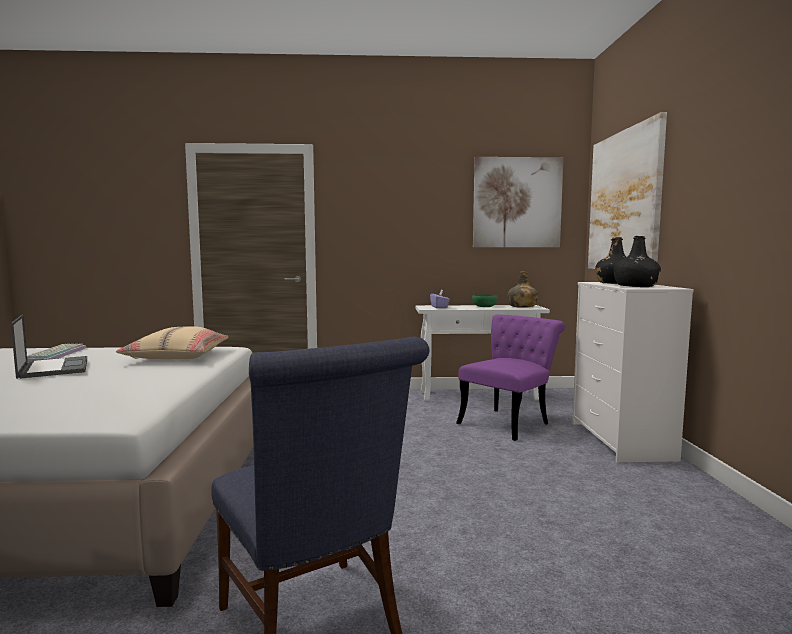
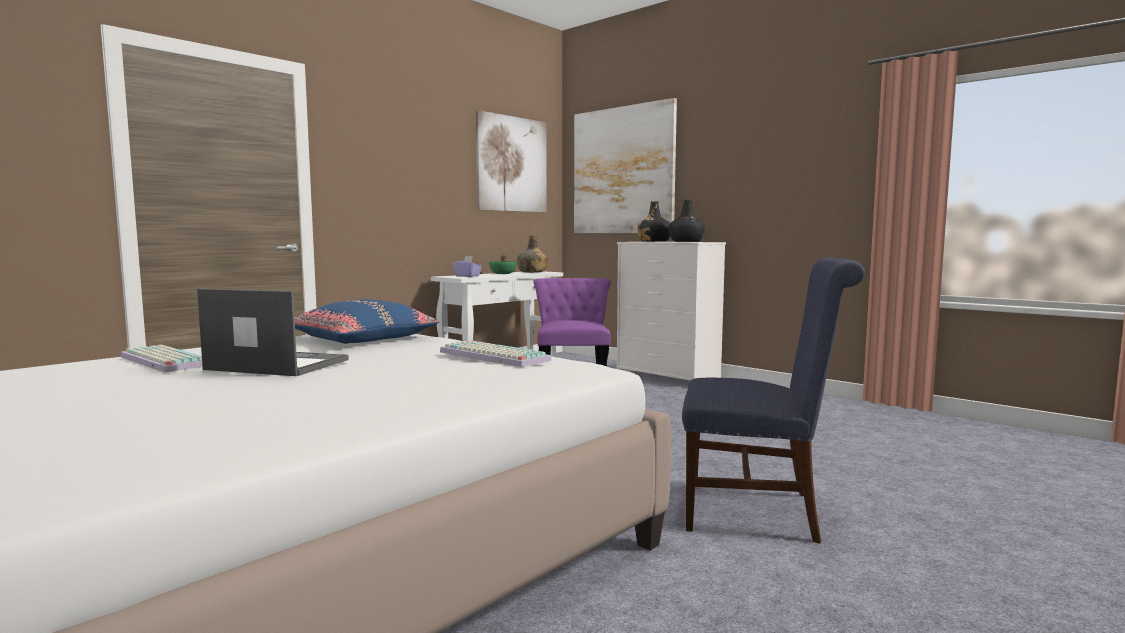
camera: 45 degrees left, 0 degrees up
beige pillow [116,326,228,359] -> blue pillow [295,299,439,344]
none -> keyboard [440,340,552,367]

